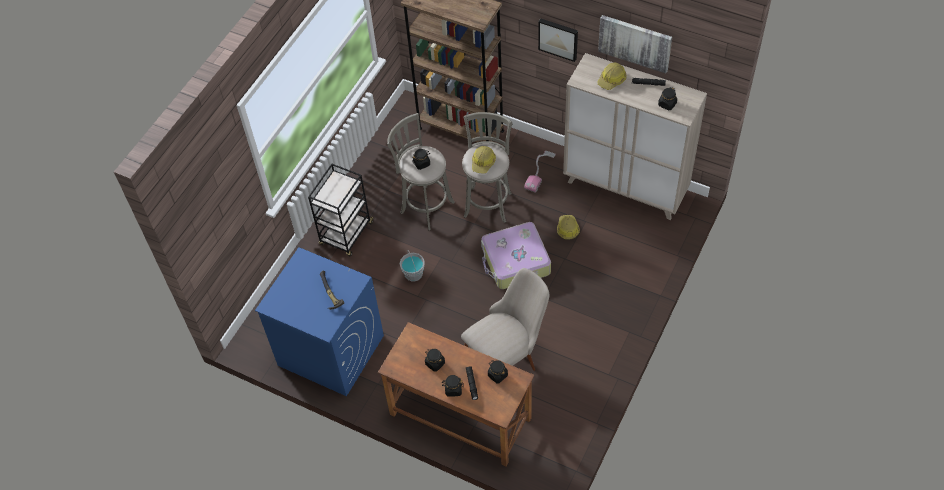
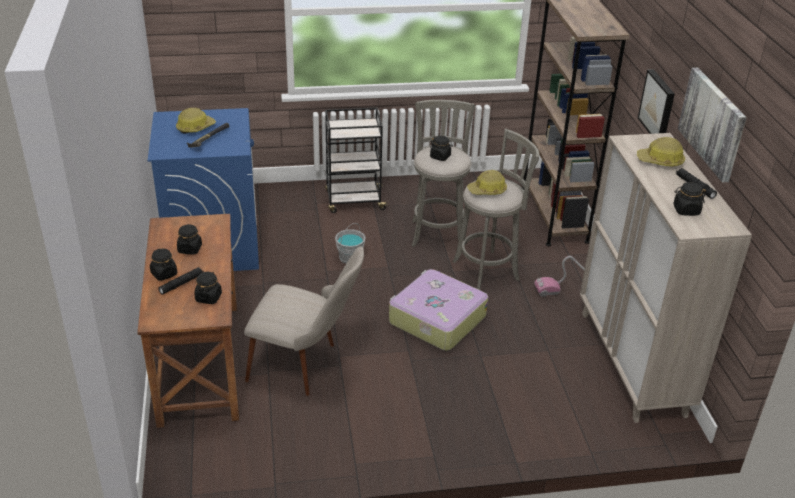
camera: 50 degrees right, 20 degrees down
hard hat [557,215,580,240] -> hard hat moved to [176,108,216,134]

